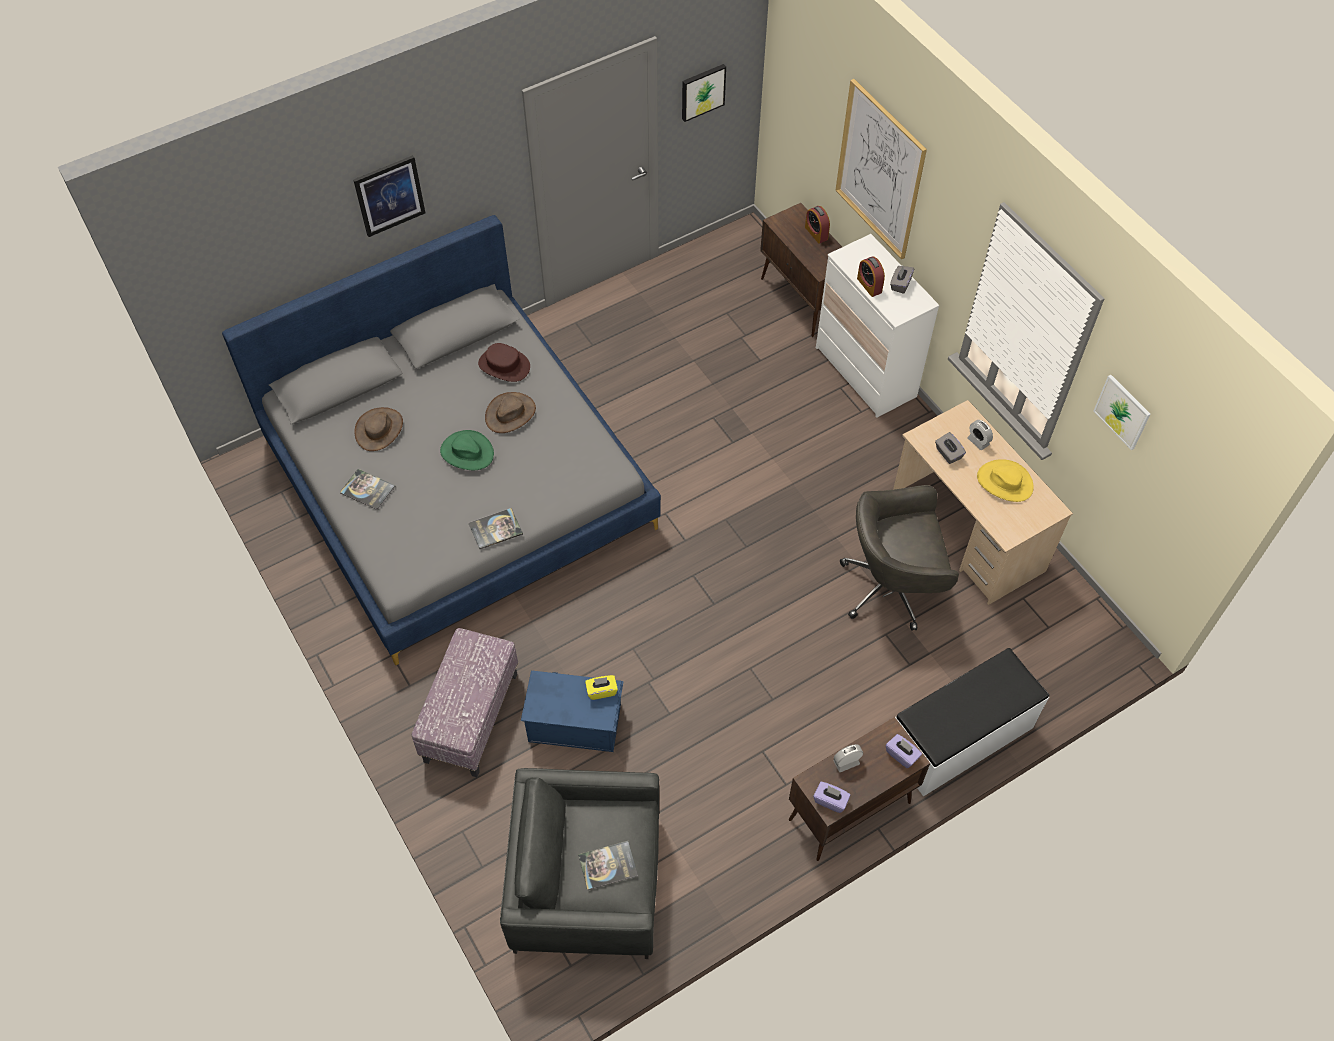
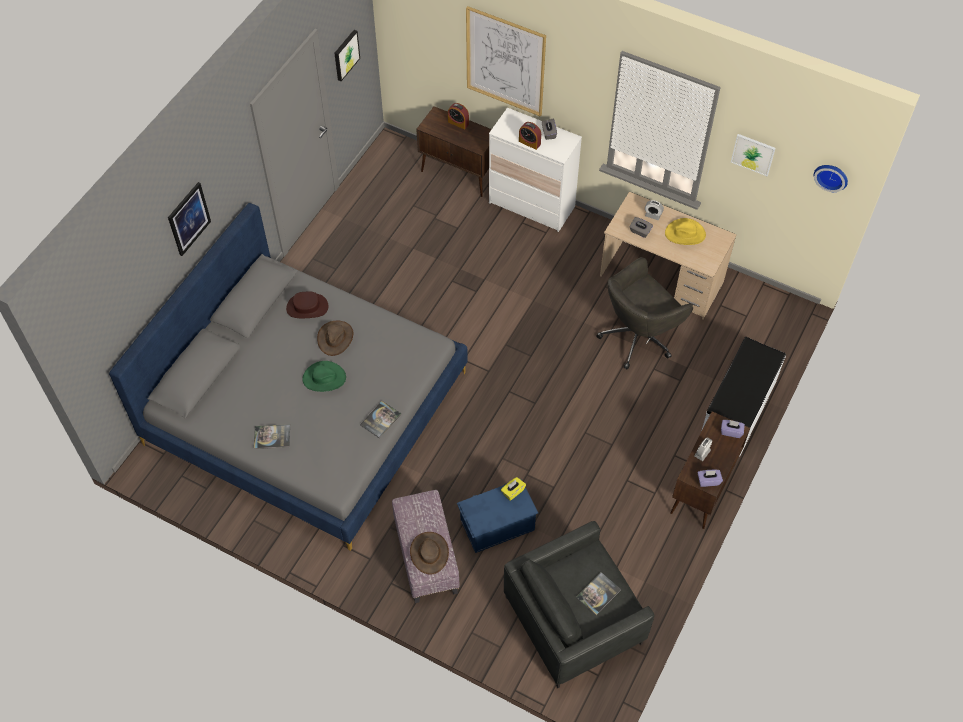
camera: 30 degrees left, 0 degrees up
brown hat [354,407,403,451] -> brown hat moved to [410,532,449,574]
none -> wall clock [814,165,848,192]

